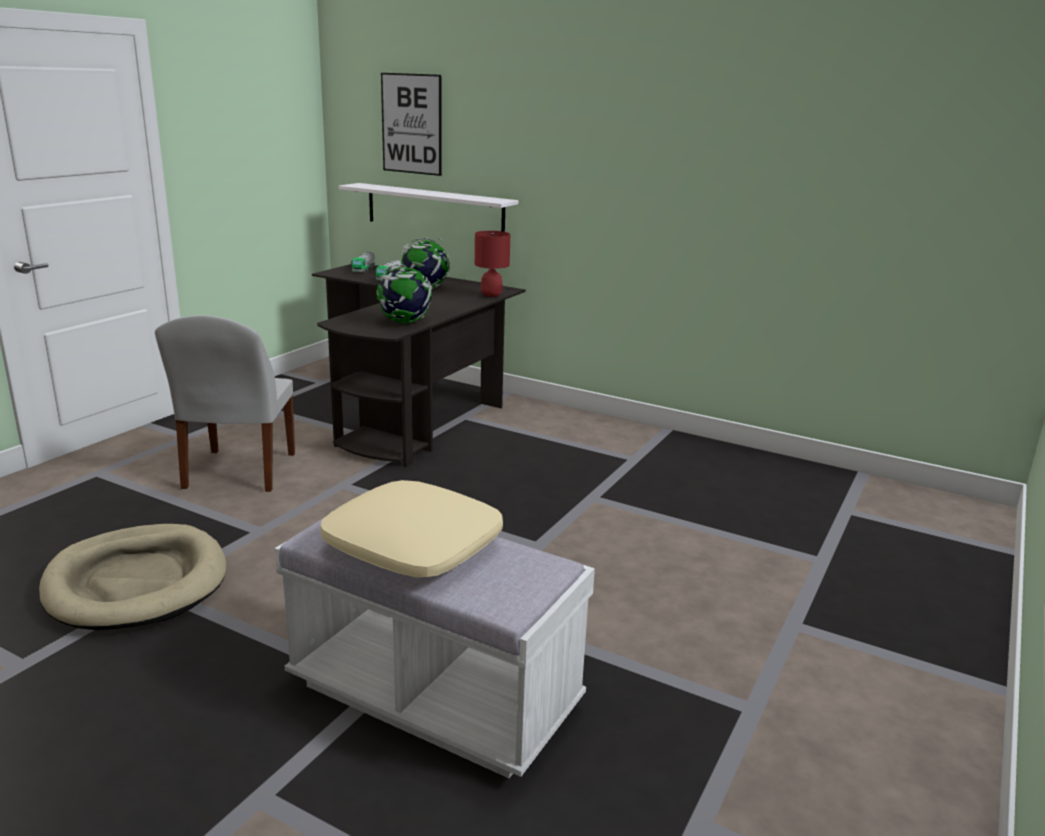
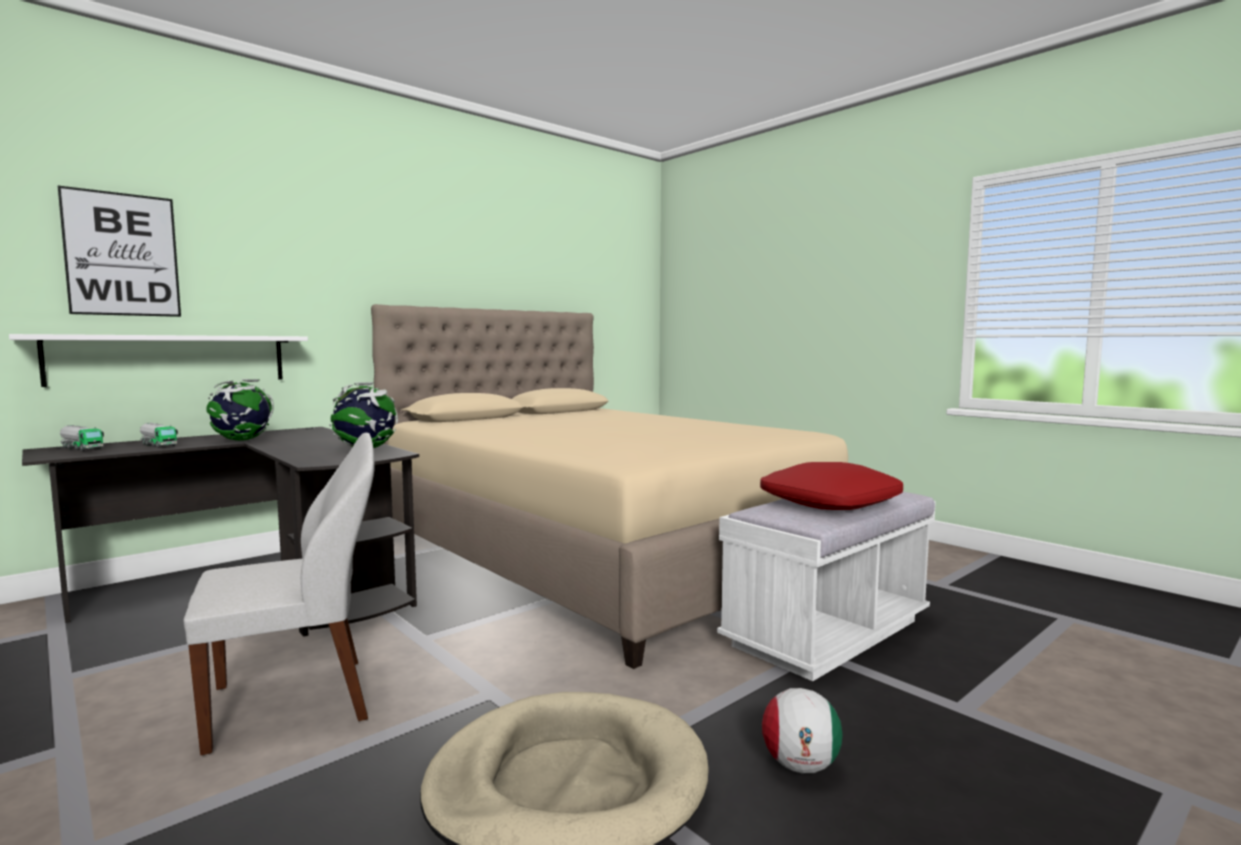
camera: 70 degrees left, 15 degrees down
white chair [155,315,295,492] -> white chair turned 45 degrees counterclockwise [184,433,375,755]
beige pillow [320,480,503,577] -> red pillow [760,462,903,510]
red table lamp [475,231,510,297] -> none
none -> beige bed [371,304,848,669]
none -> football [762,688,843,773]

